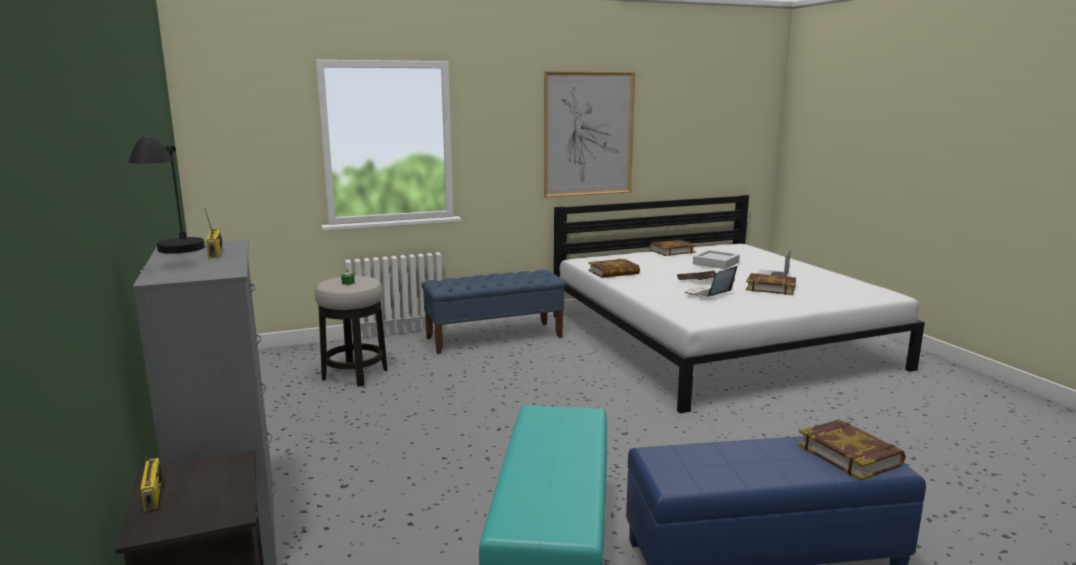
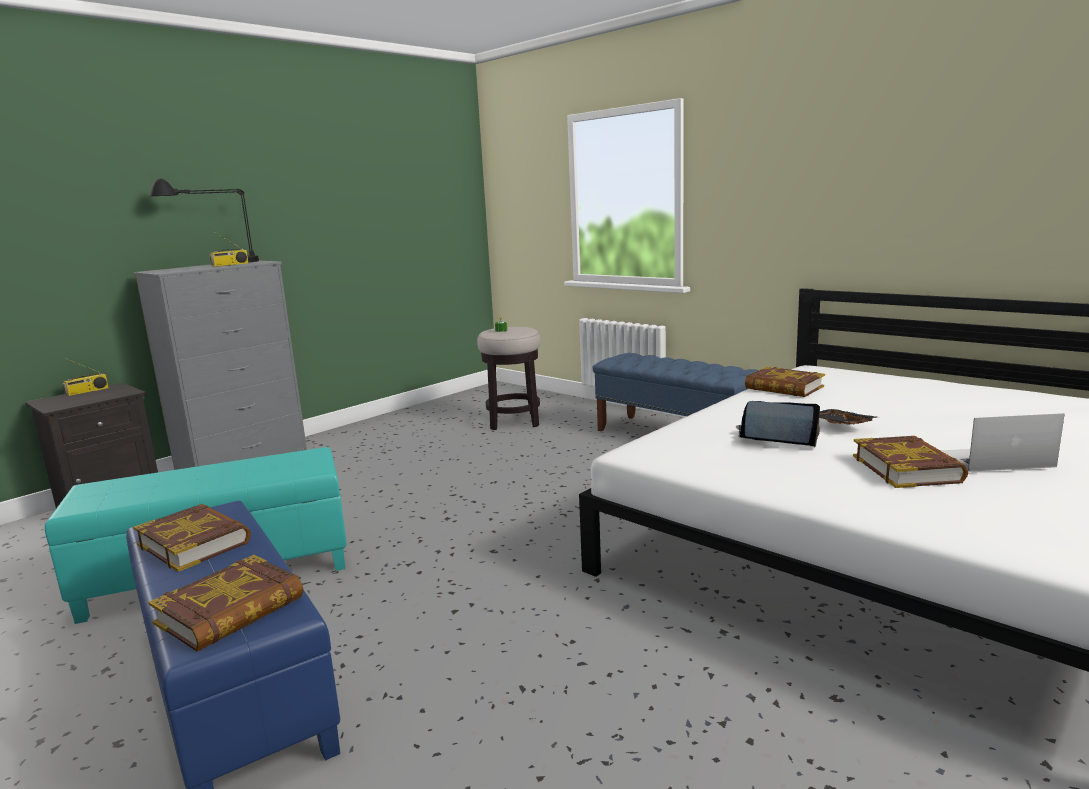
camera: 65 degrees right, 0 degrees up
picture [544,71,635,198] -> none
book [649,240,696,256] -> book moved to [134,504,251,572]
grey tray [693,250,740,269] -> none

